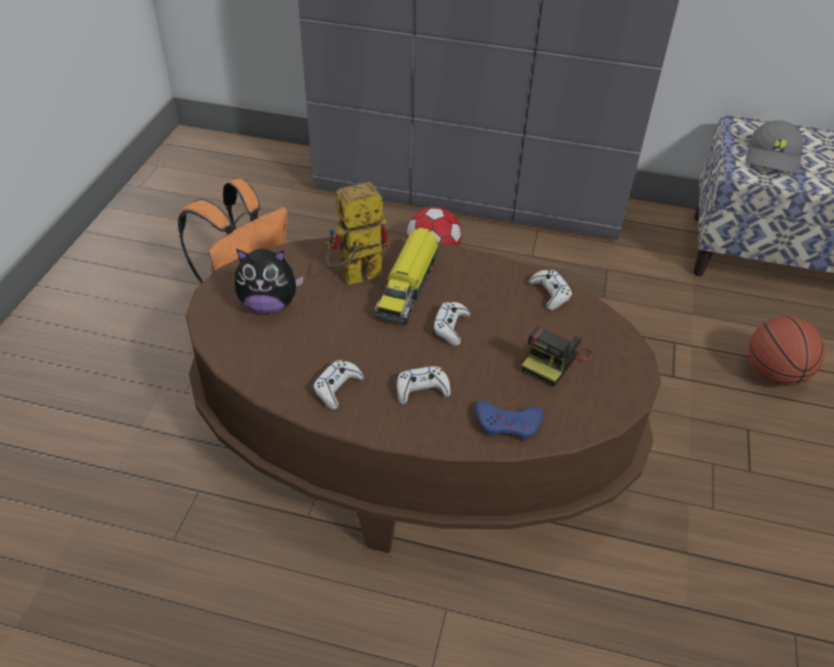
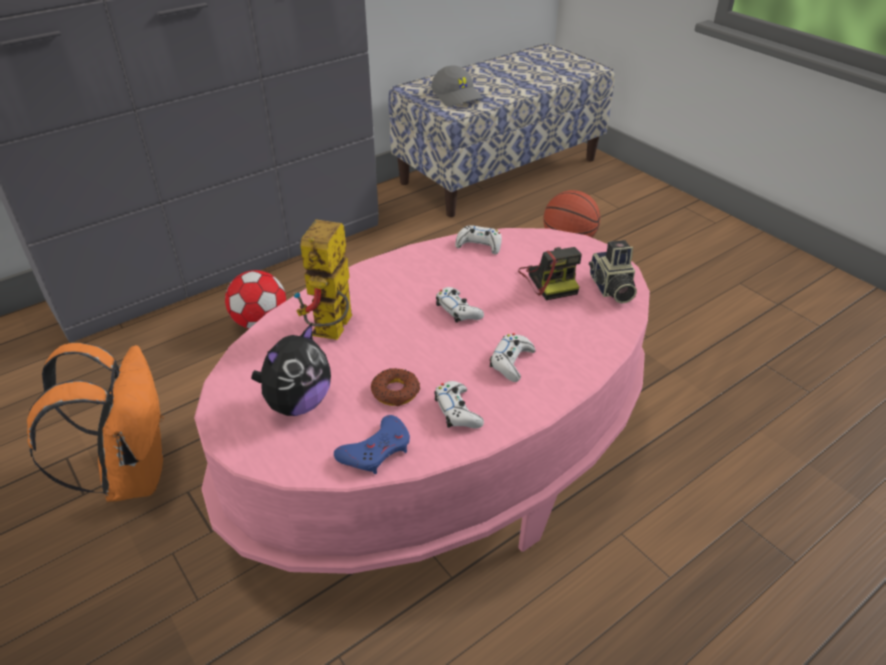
camera: 50 degrees left, 5 degrees down
brown coffee table [186,237,661,553] -> pink coffee table [194,228,650,574]
toy truck [374,227,438,324] -> none
blue game controller [475,400,543,442] -> blue game controller moved to [334,415,410,474]
none -> donut [371,368,420,406]
none -> camera [589,240,637,304]

